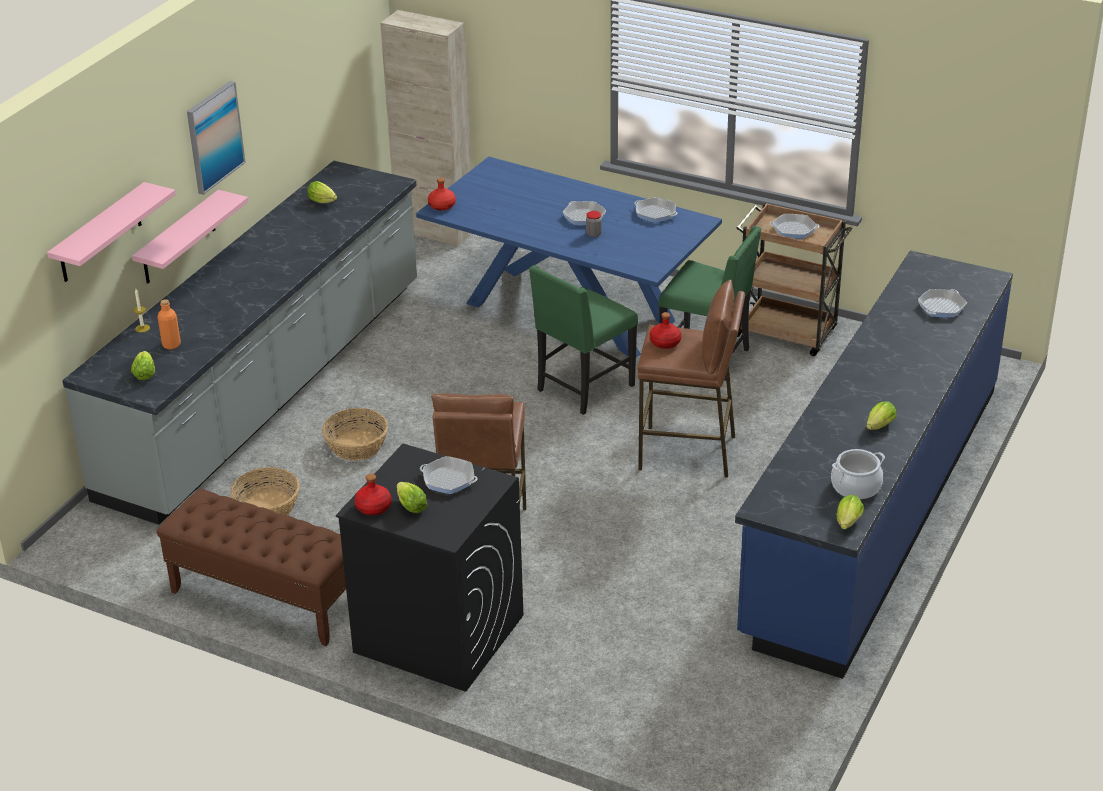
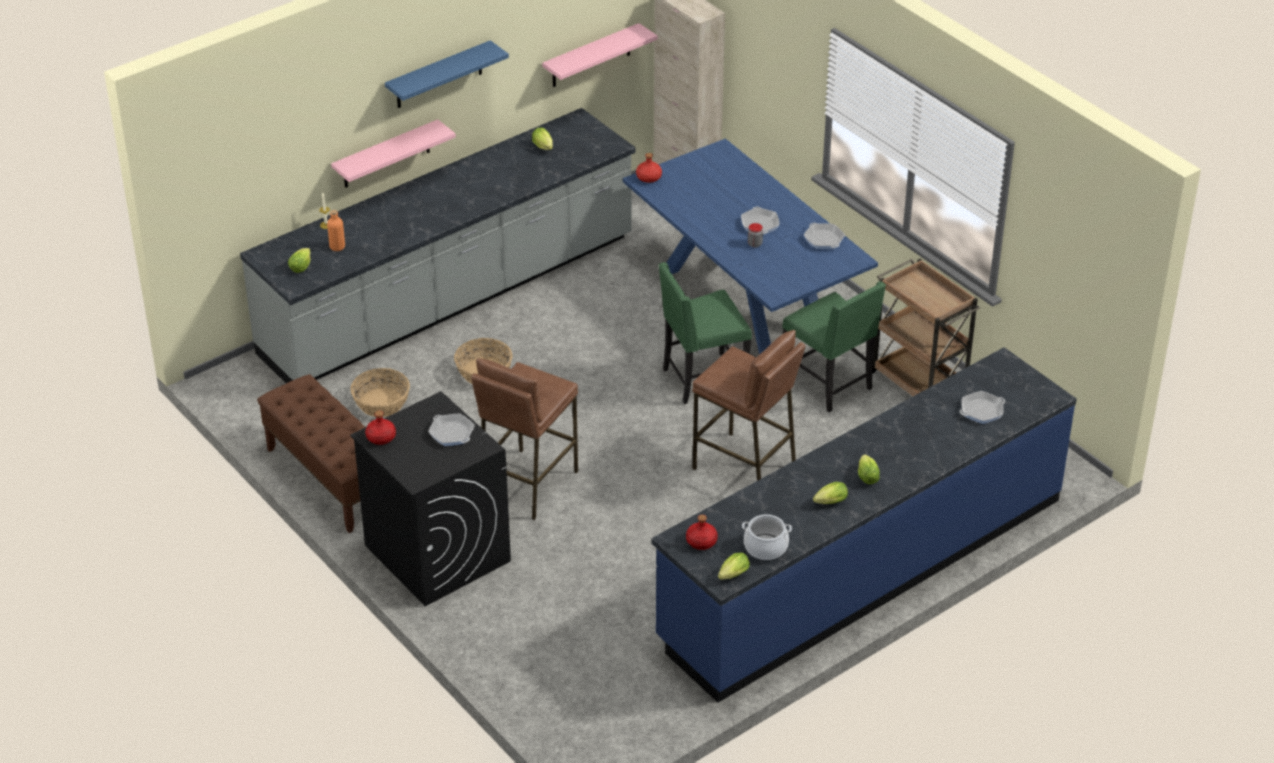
camera: 25 degrees right, 5 degrees up
pink shelf [47,182,176,282] -> pink shelf moved to [542,23,658,87]
picture [187,81,246,195] -> blue shelf [385,40,509,108]
lettuce [397,482,427,513] -> lettuce moved to [858,454,880,484]
red bottle [650,312,681,349] -> red bottle moved to [686,515,718,550]
frying pan [769,214,820,239] -> none

